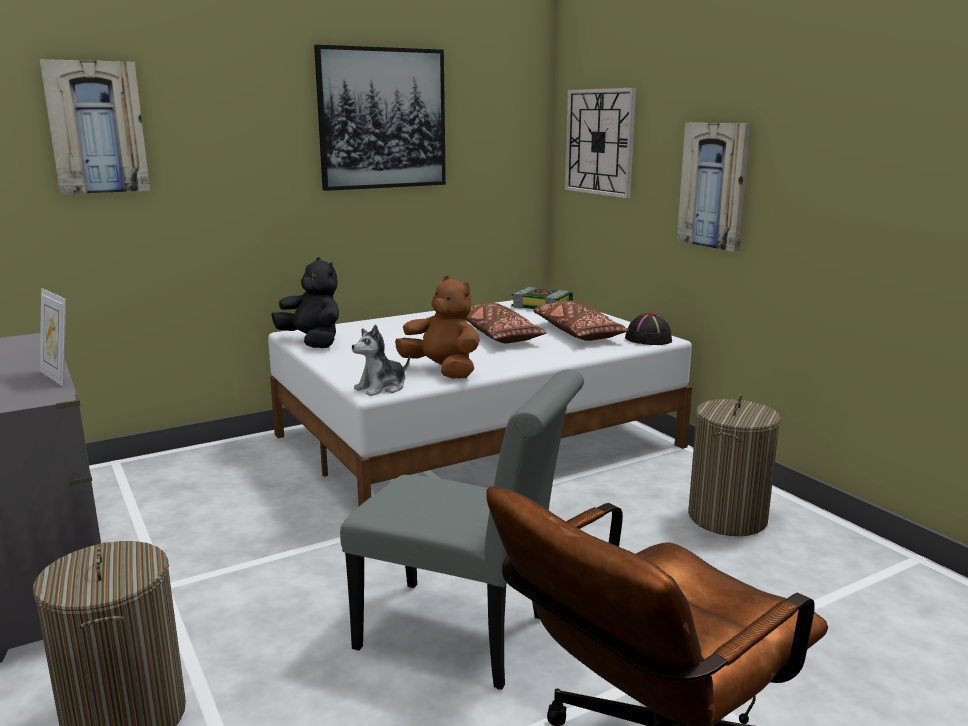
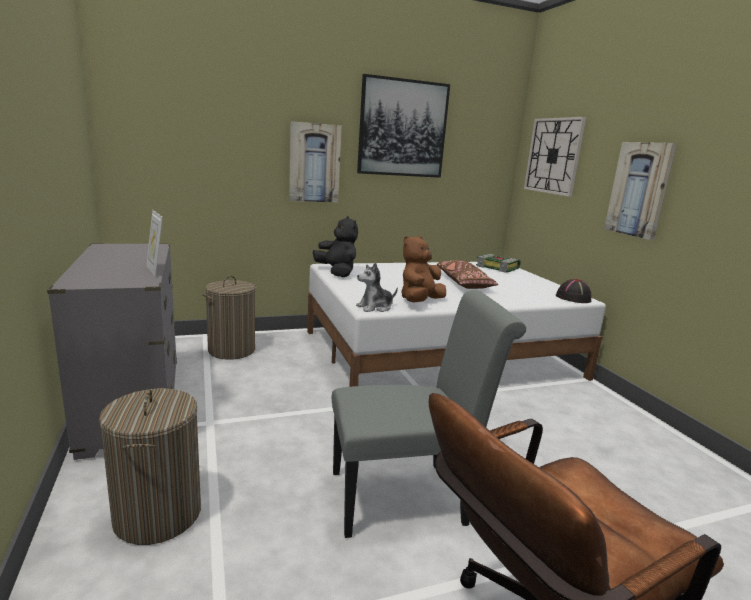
camera: 10 degrees right, 0 degrees up
picture [40,59,150,195] -> picture moved to [289,121,342,202]
grey chair [340,369,584,690] -> grey chair turned 45 degrees counterclockwise [332,290,526,538]
brown plush toy [395,275,480,378] -> brown plush toy turned 105 degrees counterclockwise [402,235,446,302]
brown pillow [533,301,629,341] -> none
laundry basket [688,394,781,536] -> laundry basket moved to [202,276,257,360]

